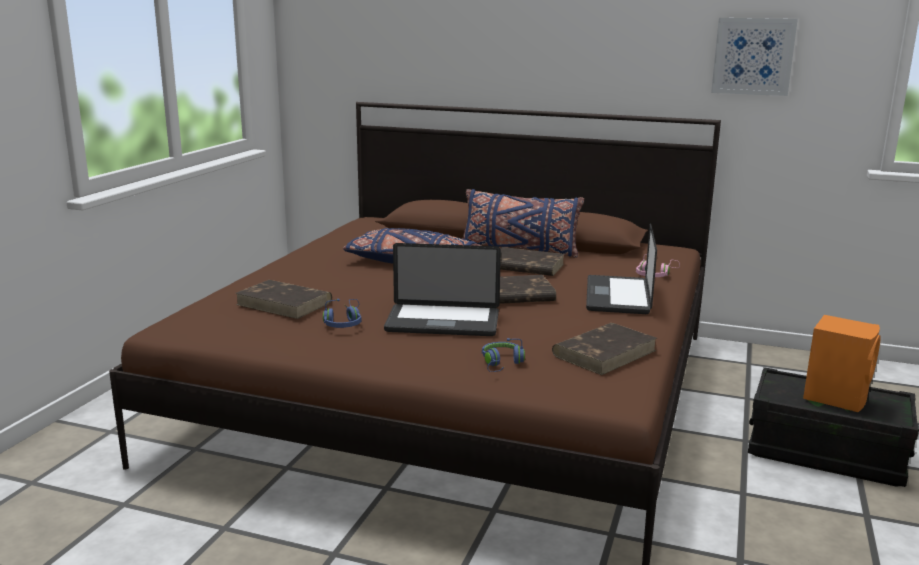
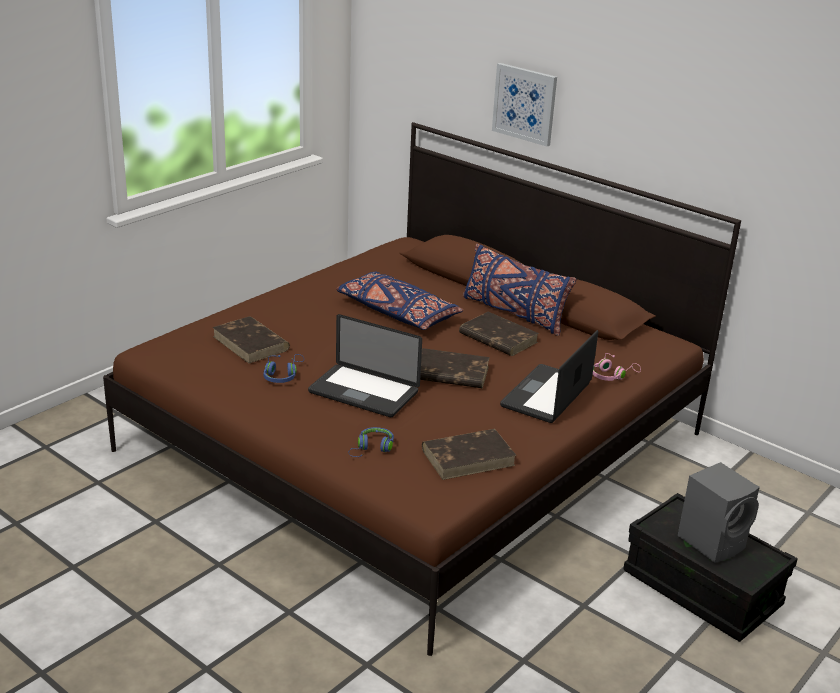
camera: 20 degrees right, 10 degrees up
picture [711,18,798,96] -> picture moved to [492,63,557,146]
orange speaker [803,315,881,412] -> grey speaker [678,462,760,563]

